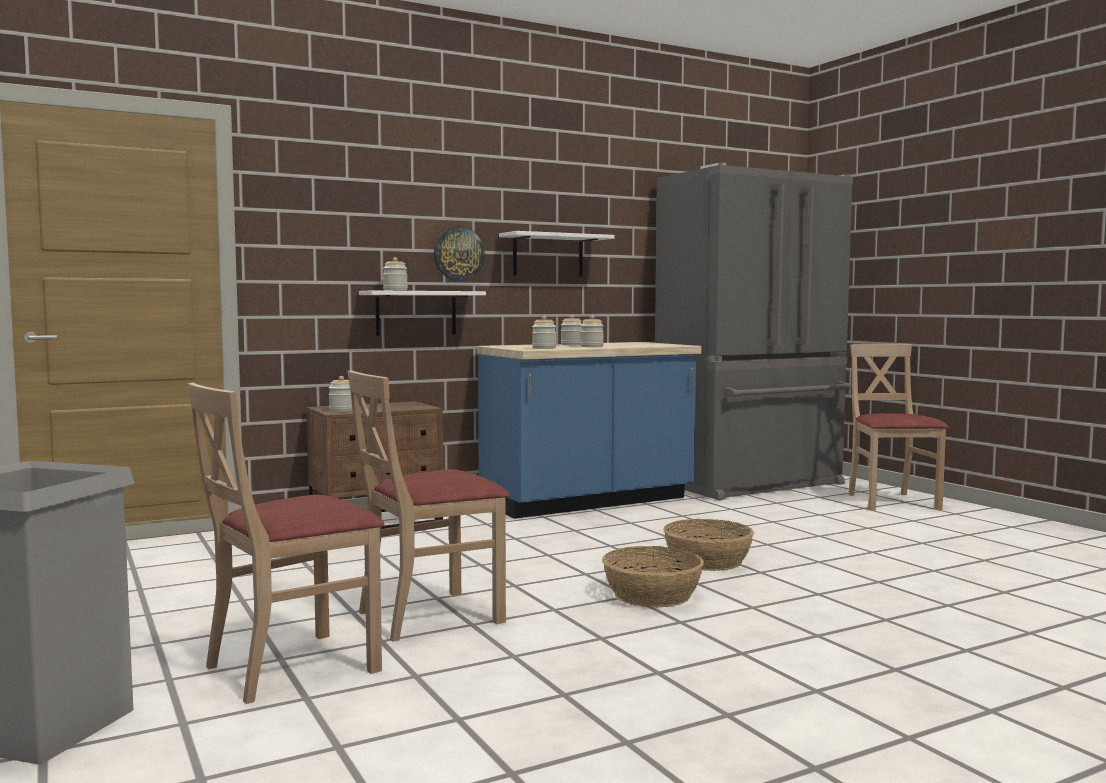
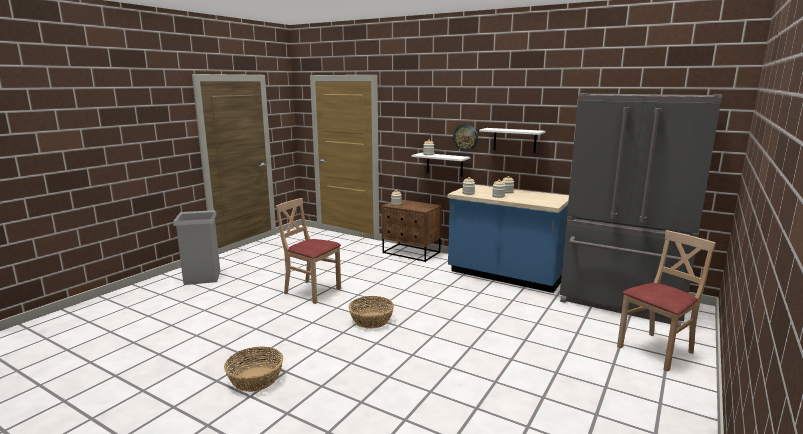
camera: 60 degrees right, 10 degrees up
beige chair [188,382,384,704] -> none
basket [663,519,754,571] -> basket moved to [224,346,283,392]

